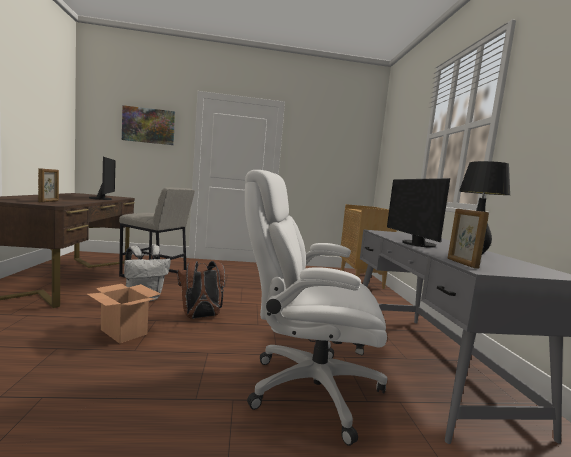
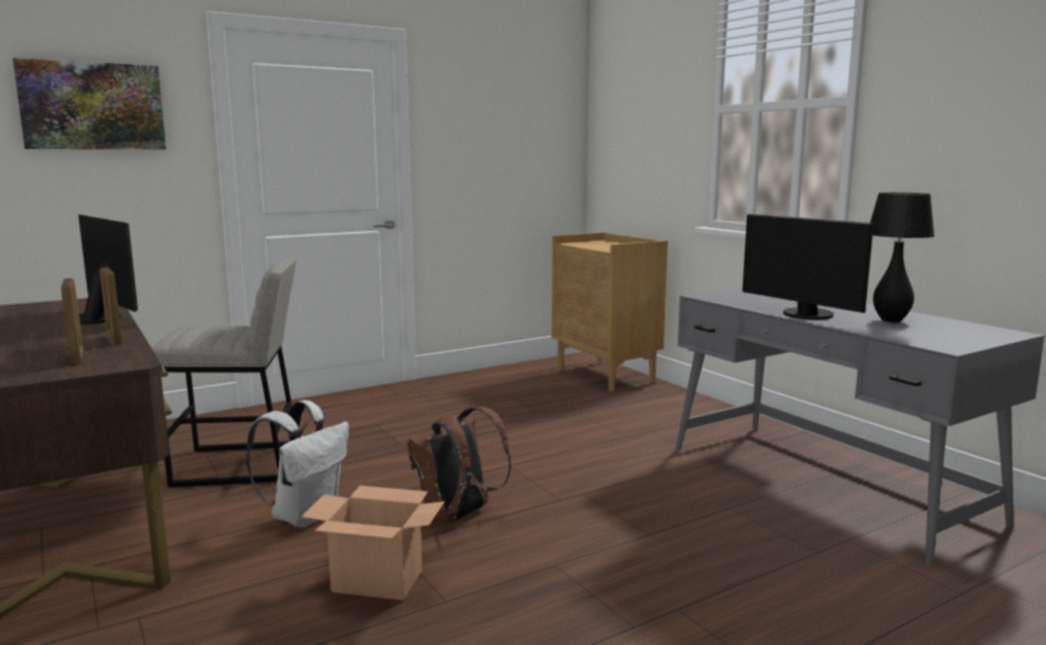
camera: 25 degrees left, 5 degrees up
white office chair [245,170,387,446] -> none
picture frame [448,209,489,269] -> picture frame moved to [100,267,122,345]

